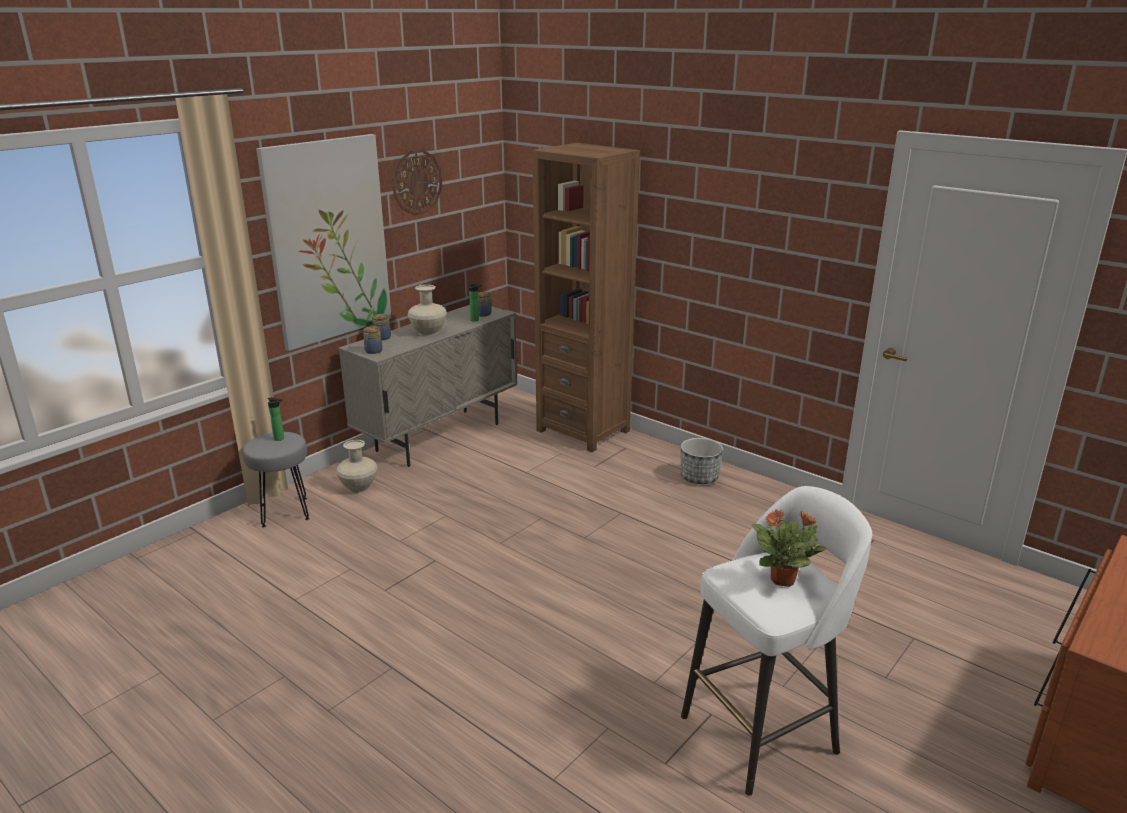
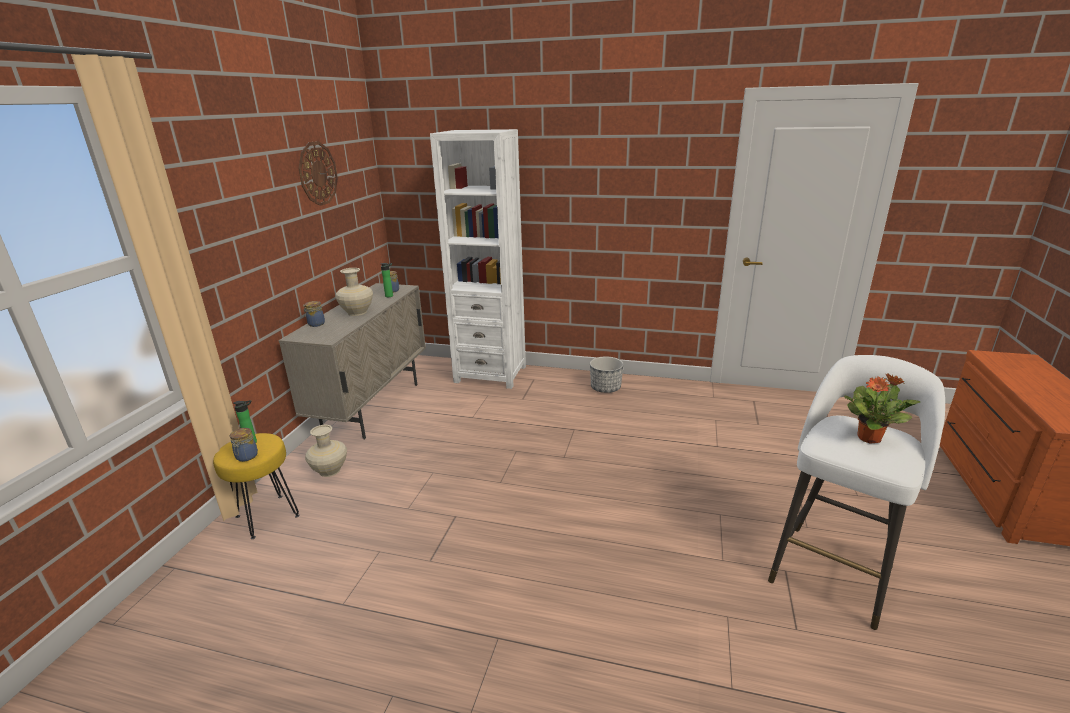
camera: 25 degrees left, 0 degrees up
grey stool [243,432,309,527] -> yellow stool [213,433,300,539]
picture [256,134,392,351] -> none
jar [363,326,383,354] -> jar moved to [230,428,258,462]
brown bookcase [532,143,640,452] -> white bookcase [430,129,526,389]

